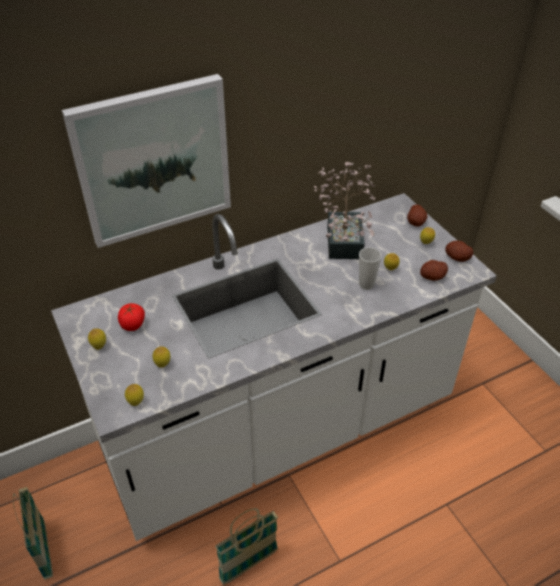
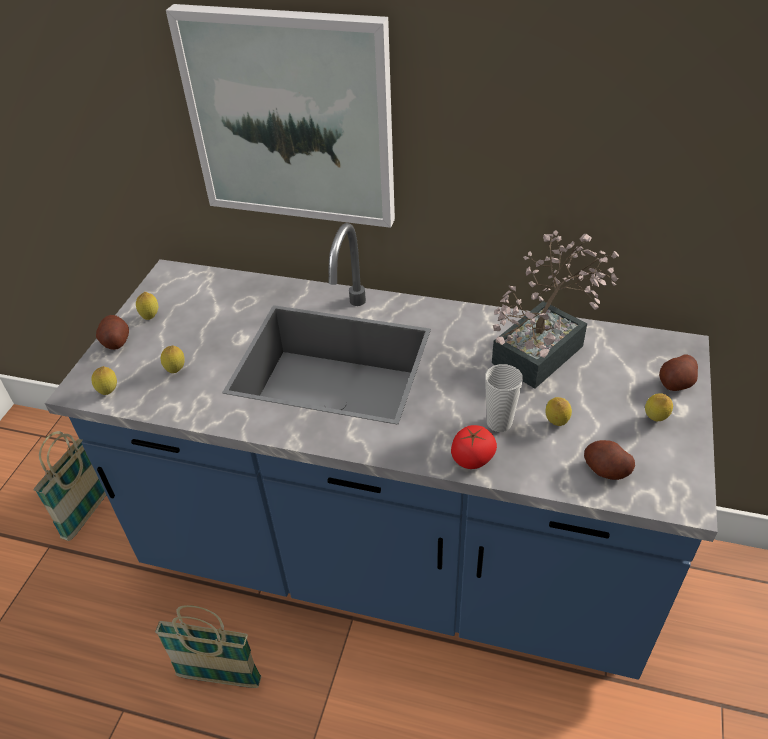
camera: 45 degrees right, 0 degrees up
white counter [51,193,497,541] -> blue counter [45,223,718,680]
tomato [118,303,145,331] -> tomato moved to [451,425,497,469]
potato [445,241,473,262] -> potato moved to [96,315,129,350]

